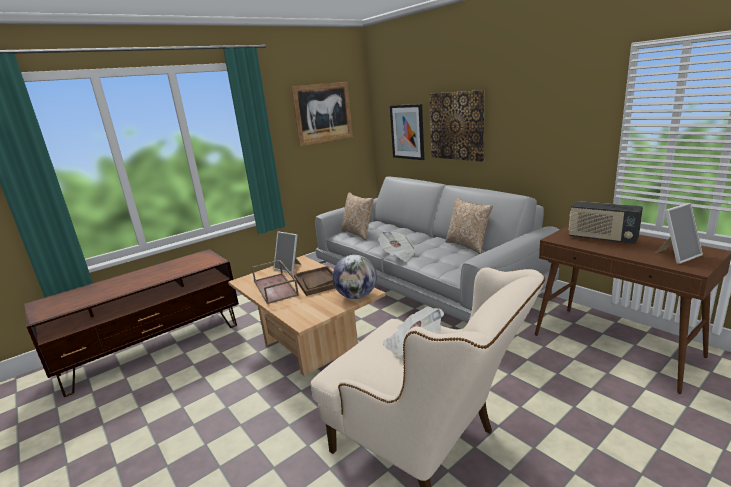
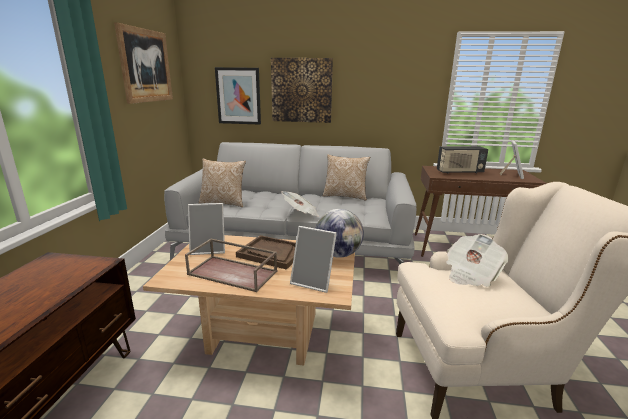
camera: 45 degrees left, 0 degrees up
none -> picture frame [290,226,337,293]

